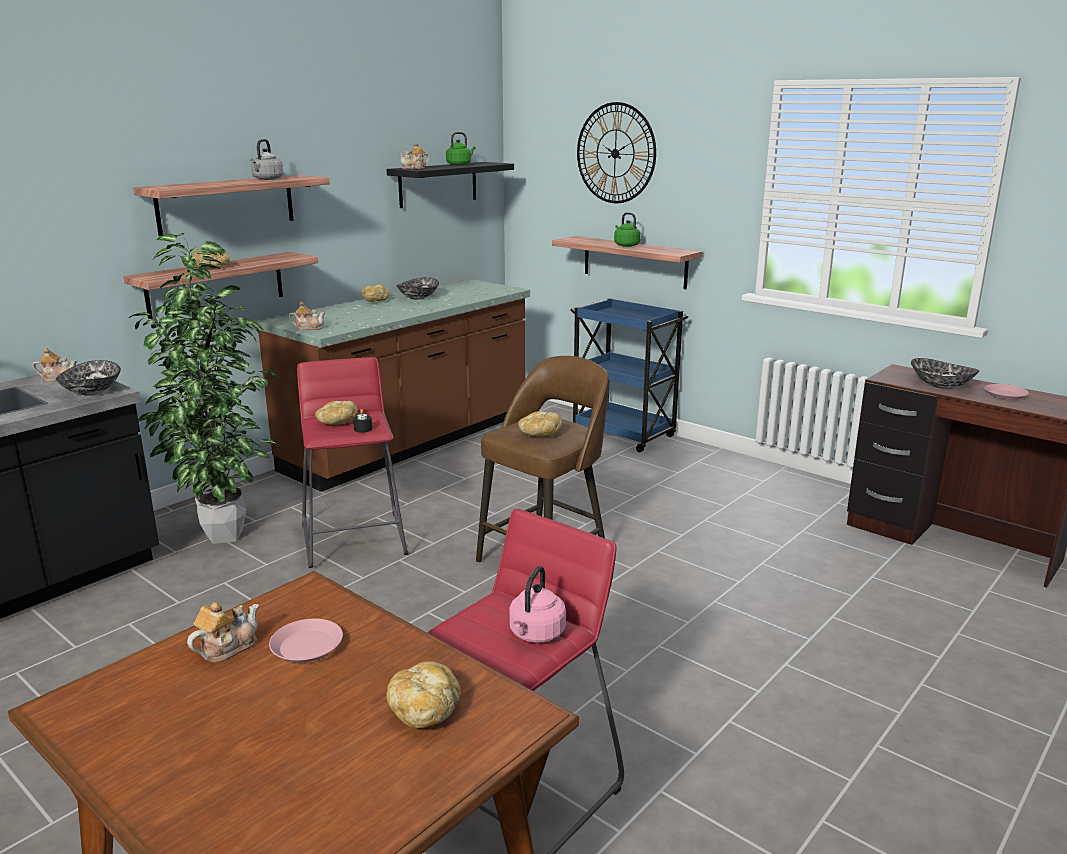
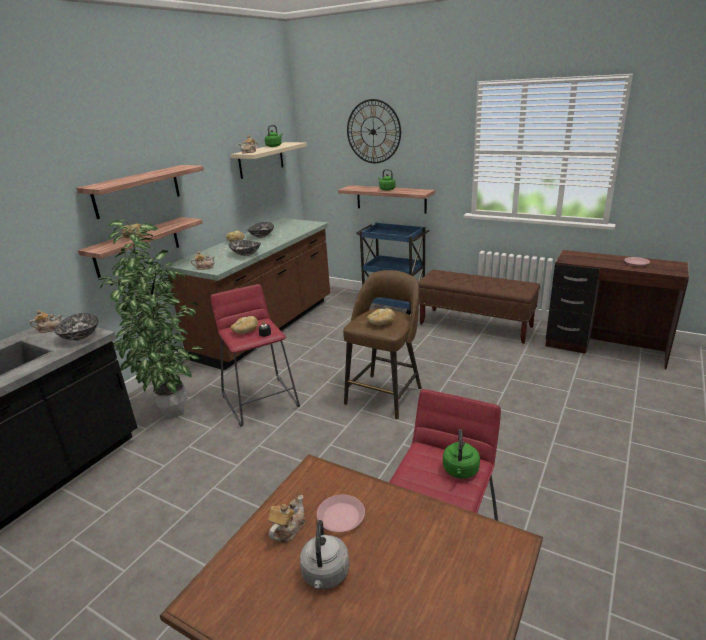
camera: 10 degrees left, 5 degrees up
grey kettle [250,139,283,180] -> grey kettle moved to [300,520,349,589]
bread [386,661,461,728] -> none
black shelf [387,162,514,208] -> beige shelf [231,142,307,179]
pink kettle [509,566,566,643] -> green kettle [443,429,480,478]
bowl [911,358,979,389] -> bowl moved to [229,240,261,256]
none -> brown bench [418,270,540,344]

